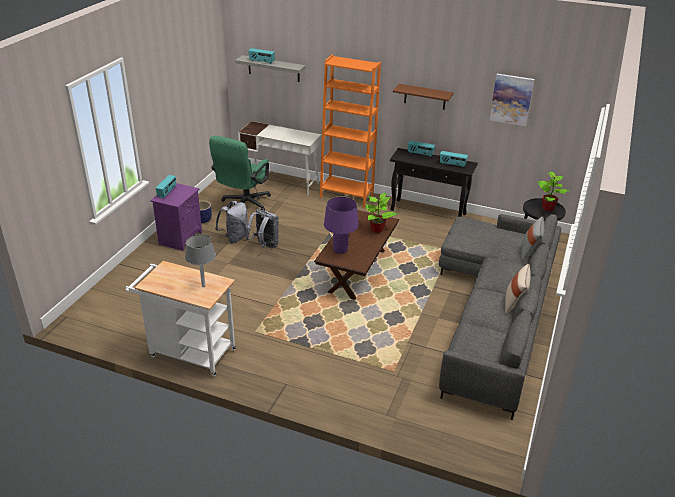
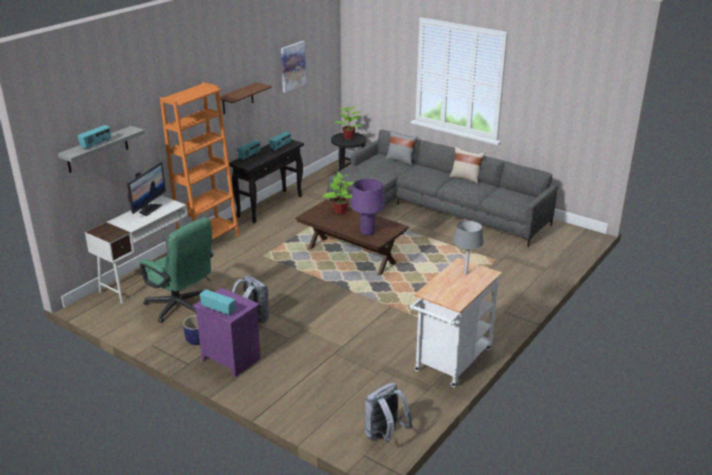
camera: 75 degrees left, 5 degrees down
grey backpack [246,209,279,248] -> grey backpack moved to [365,383,413,443]
none -> monitor [127,162,166,216]

